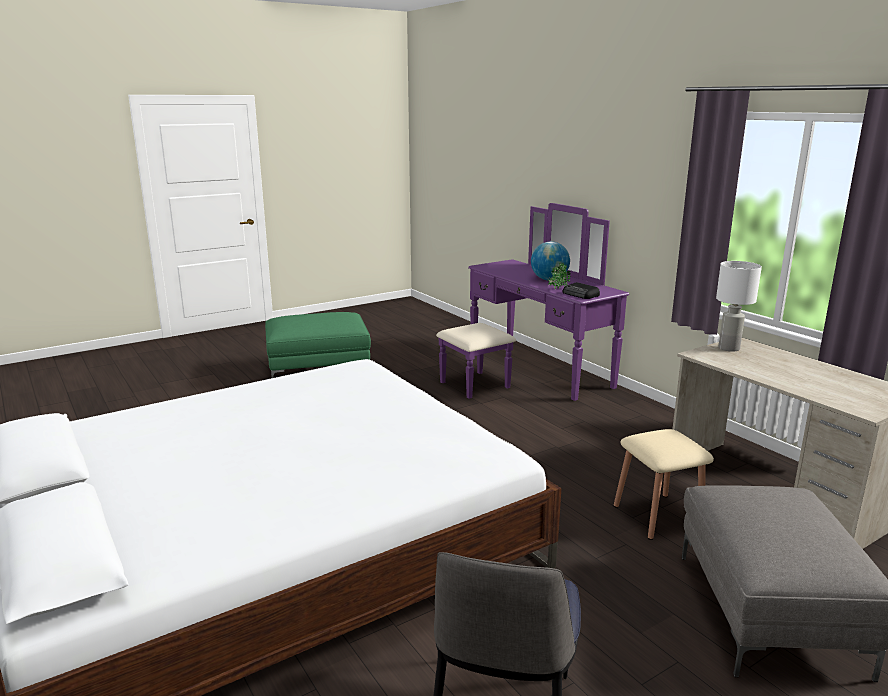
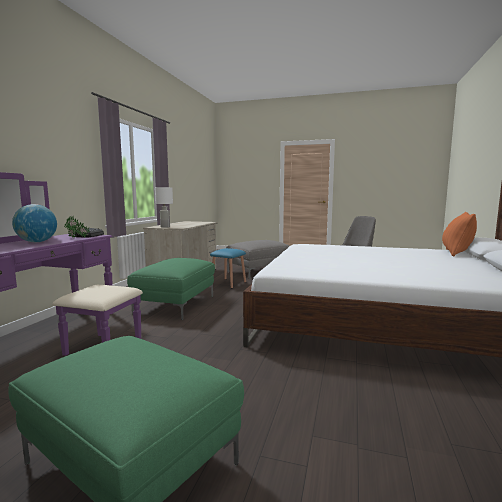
camera: 130 degrees left, 10 degrees down
beige stool [614,429,714,540] -> blue stool [210,248,246,289]
none -> green ottoman [127,258,215,320]
none -> orange pillow [442,212,477,256]

